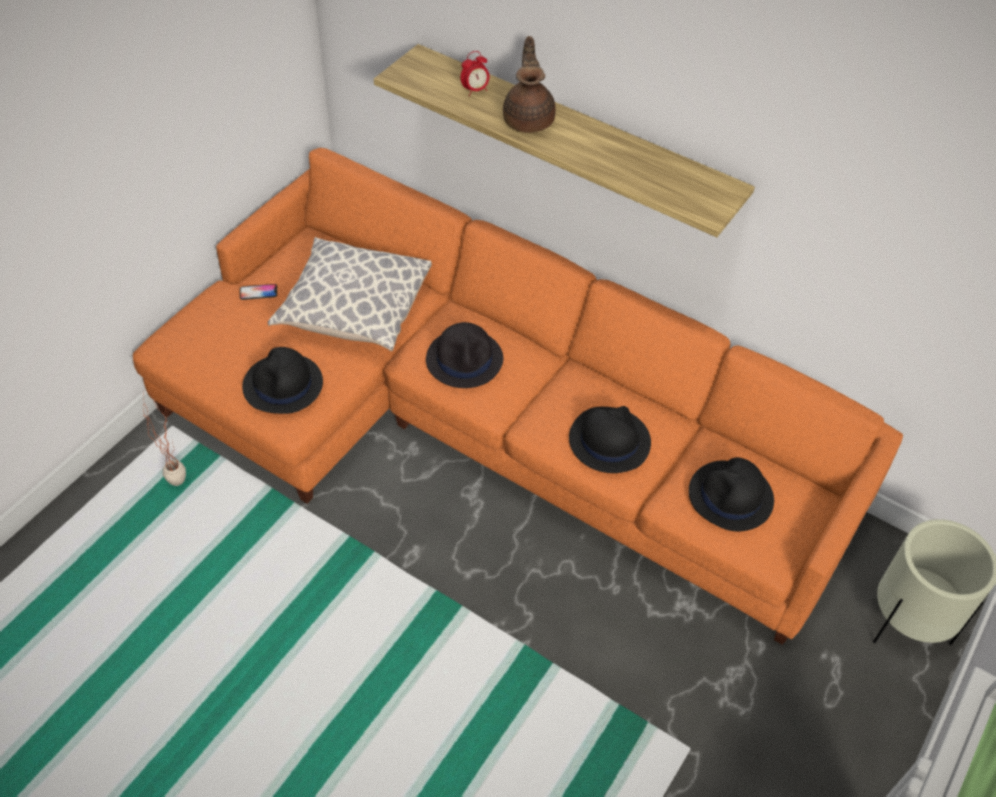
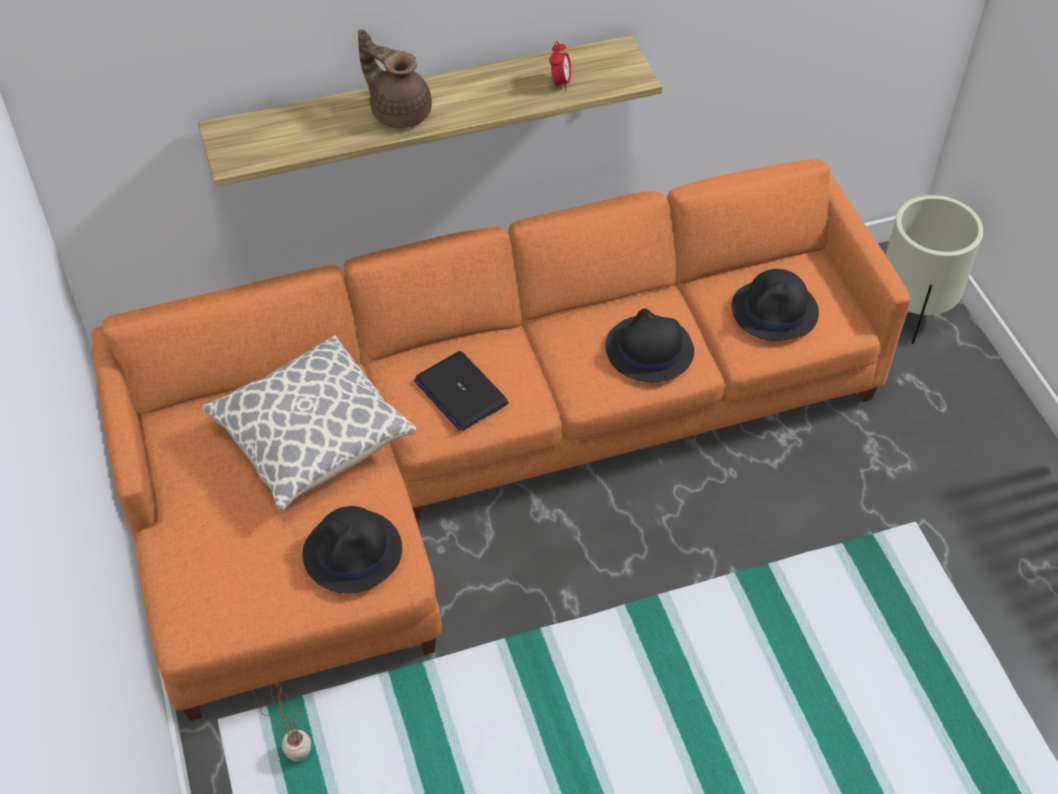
camera: 50 degrees left, 0 degrees up
phone [240,284,277,300] -> none
black hat [426,322,504,388] -> laptop [414,351,509,431]
alarm clock [460,51,490,96] -> alarm clock moved to [549,41,571,91]

